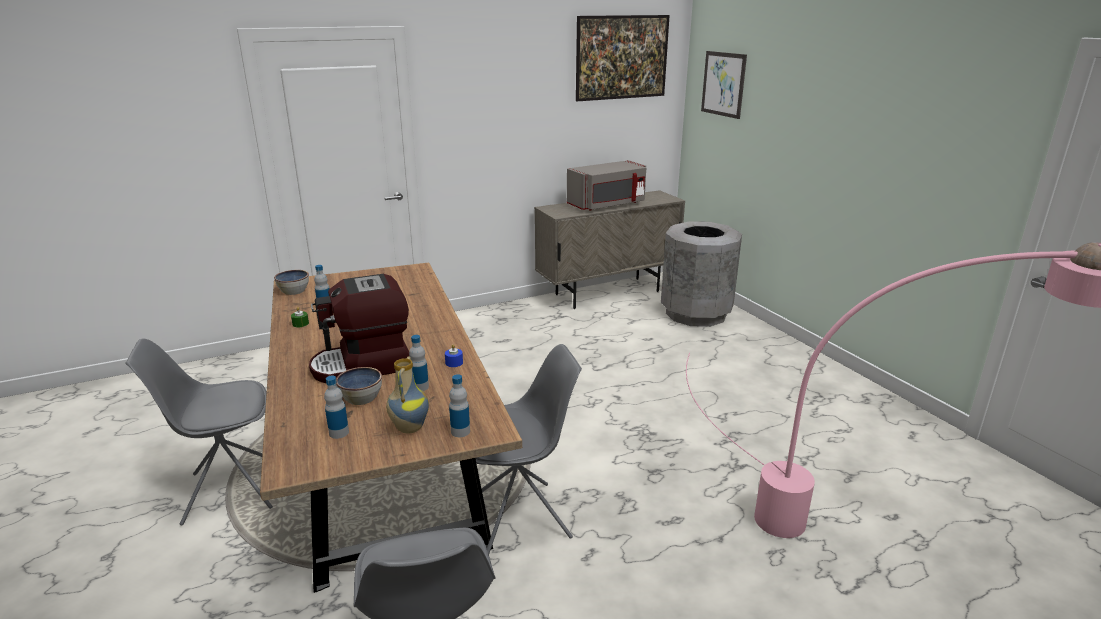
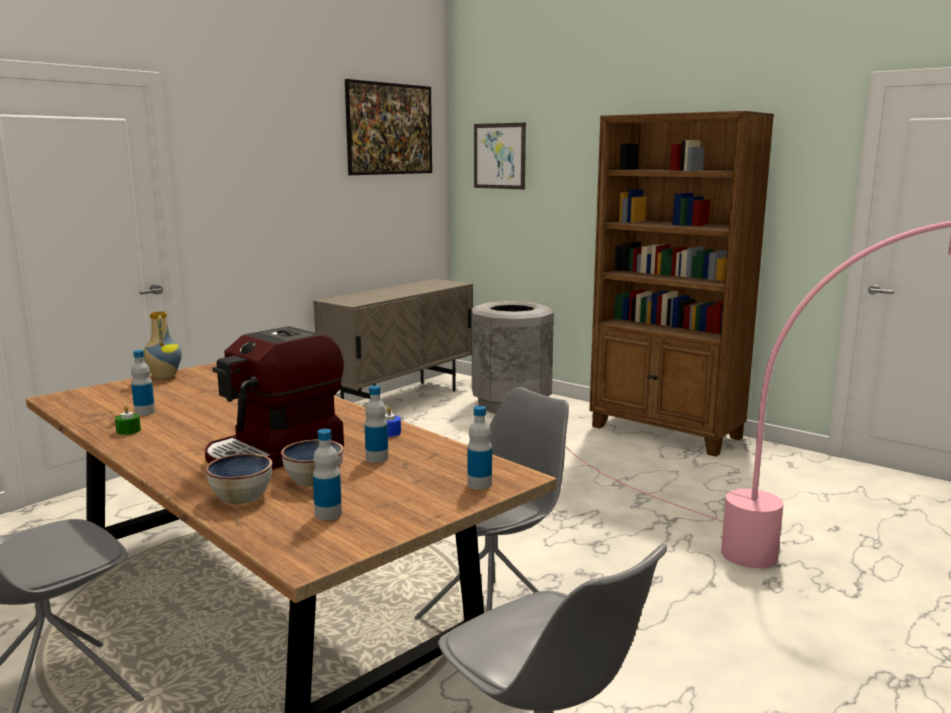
camera: 25 degrees left, 10 degrees down
bowl [274,270,309,295] -> bowl moved to [205,454,273,504]
vase [386,356,429,433] -> vase moved to [144,311,182,379]
grey microwave [567,160,646,211] -> none
none -> brown bookcase [589,111,774,457]

